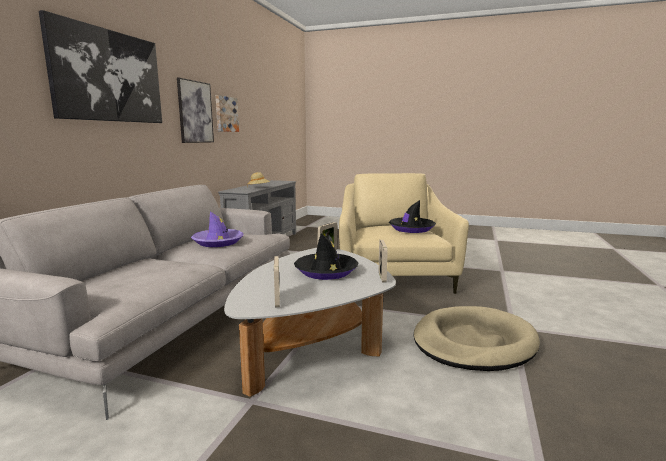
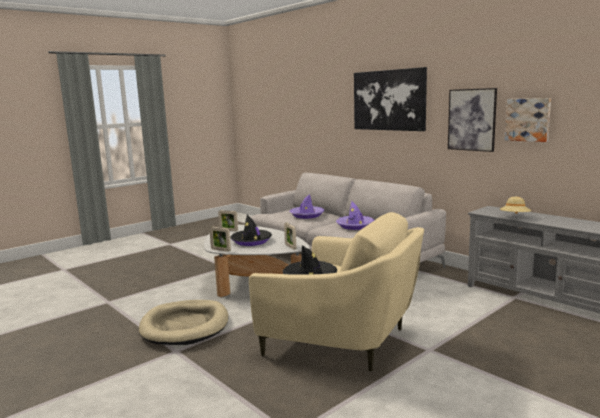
camera: 120 degrees right, 0 degrees up
none -> purple hat [290,194,324,219]

